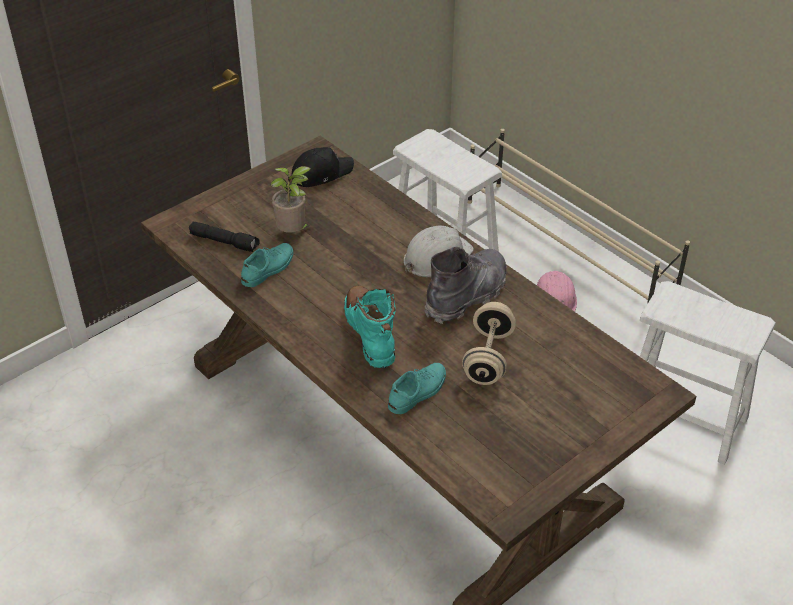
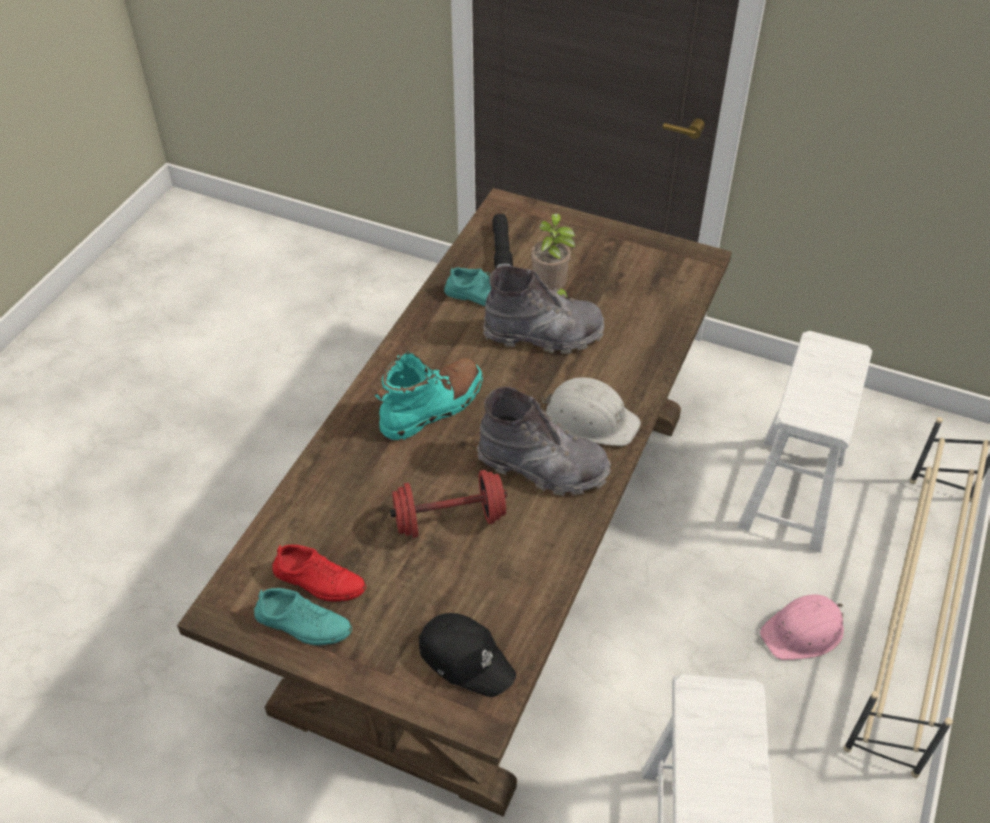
camera: 65 degrees right, 5 degrees up
black cap [292,147,354,187] -> black cap moved to [419,613,516,697]
turquoise shoe [388,363,446,414] -> turquoise shoe moved to [254,588,352,645]
beige dumbbell [462,302,516,385] -> red dumbbell [390,470,507,538]
none -> red shoe [273,545,366,602]
none -> grey boot [483,265,604,354]

